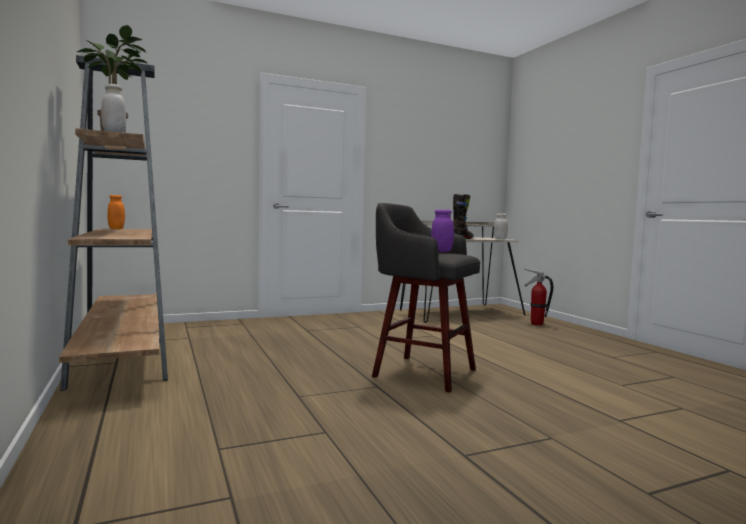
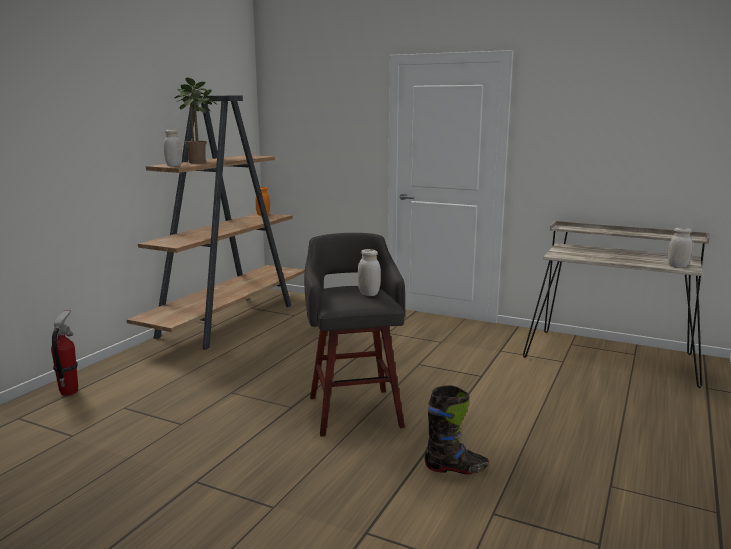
camera: 50 degrees right, 10 degrees up
purple jar [431,210,454,252] -> white jar [357,249,381,296]
black boot [453,194,474,239] -> black boot moved to [424,385,489,474]
fire extinguisher [524,268,553,326] -> fire extinguisher moved to [51,310,78,396]

